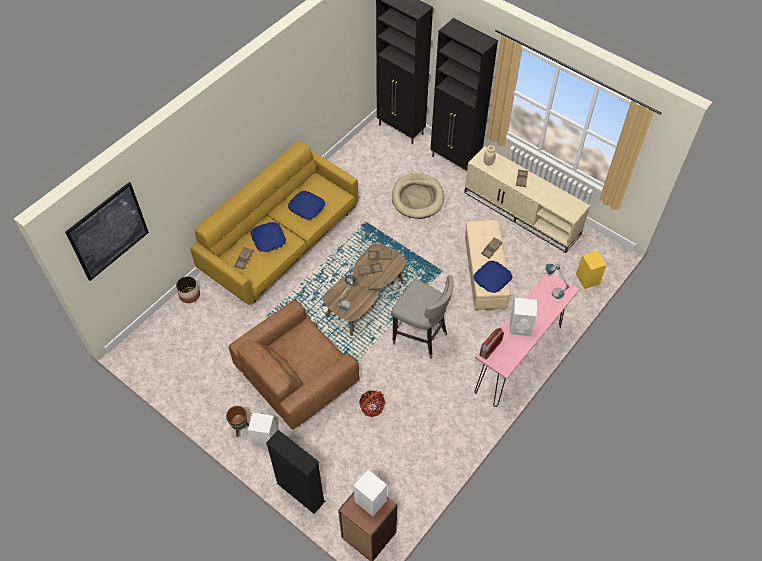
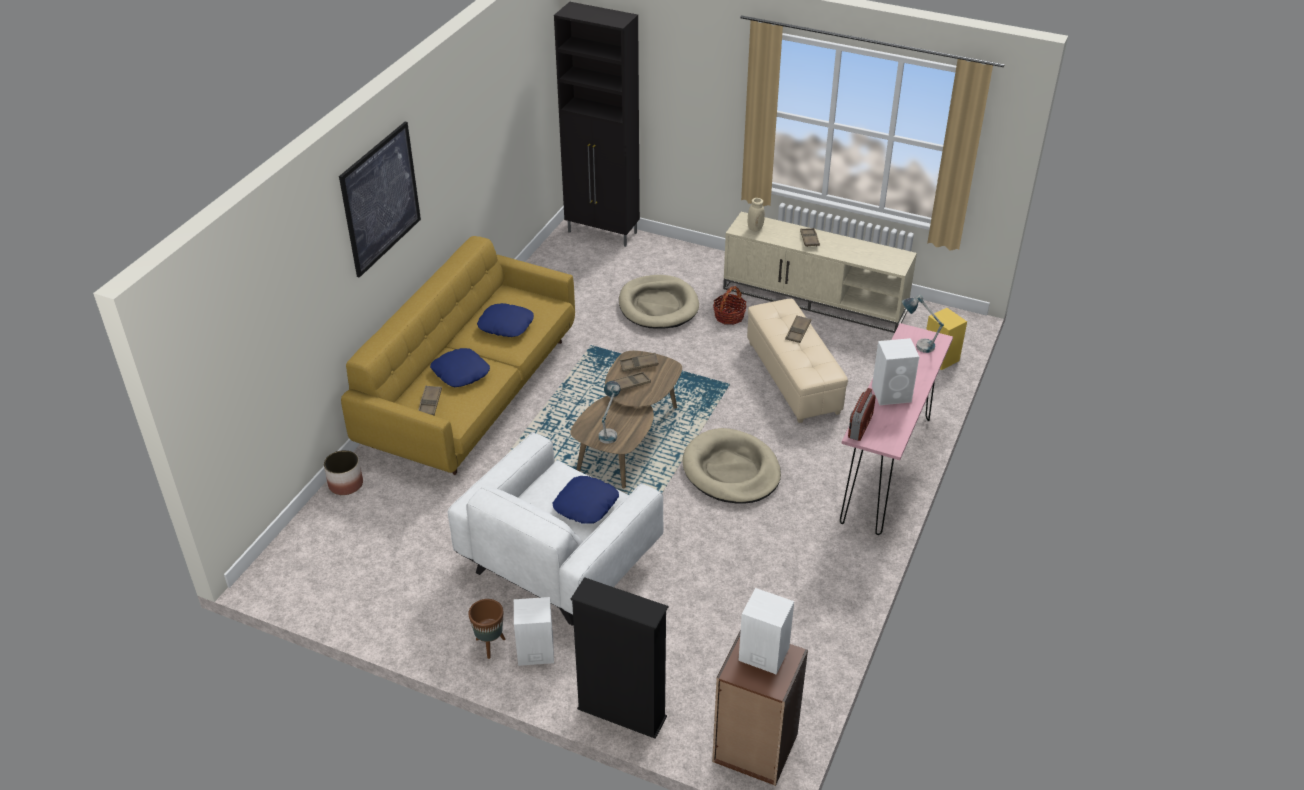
camera: 15 degrees left, 15 degrees down
picture [65,182,149,281] -> picture moved to [339,122,421,278]
brown armchair [229,299,360,429] -> white armchair [448,432,664,626]
basket [359,390,385,417] -> basket moved to [713,286,746,325]
grey stool [391,275,454,359] -> beige dog bed [682,428,781,504]
black cabinet [430,18,498,171] -> none
blue pillow [474,261,513,293] -> blue pillow moved to [553,476,619,523]

